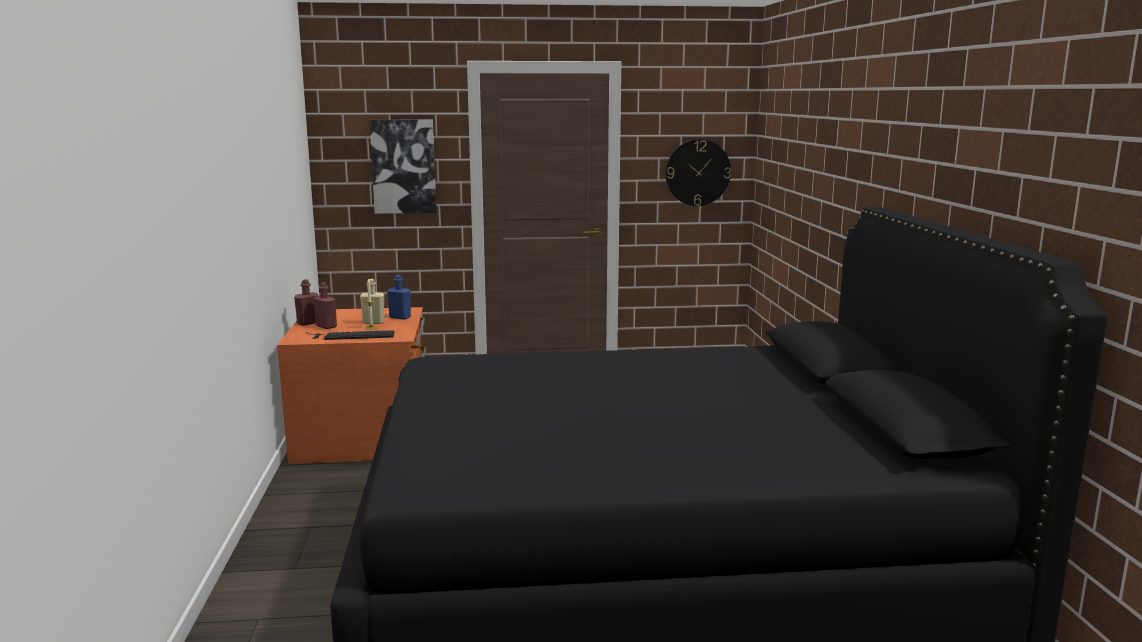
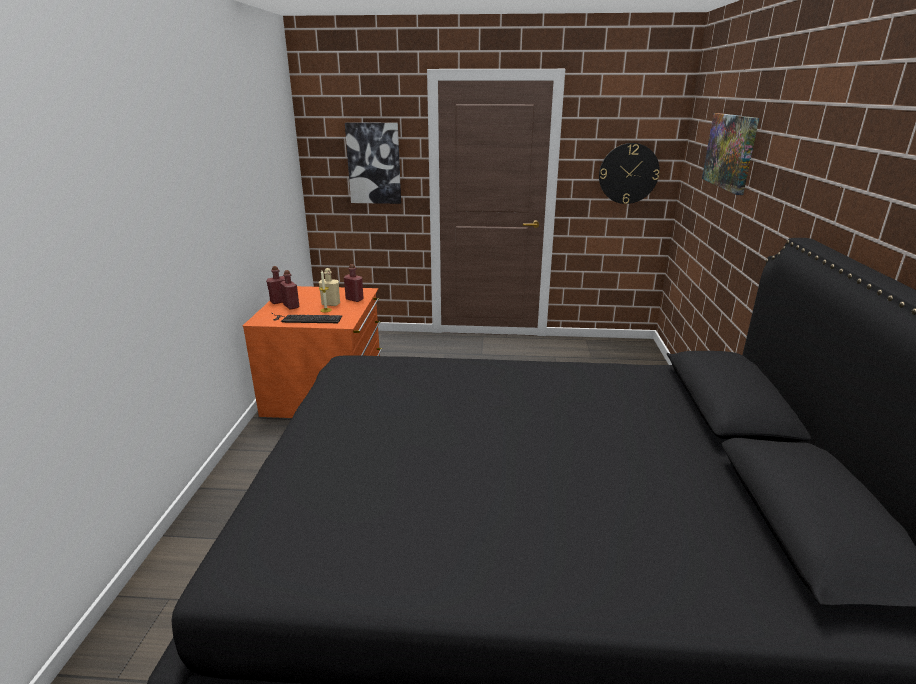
camera: 10 degrees right, 10 degrees up
blue bottle [387,275,411,319] -> red bottle [344,264,364,302]
none -> picture [702,113,759,195]

